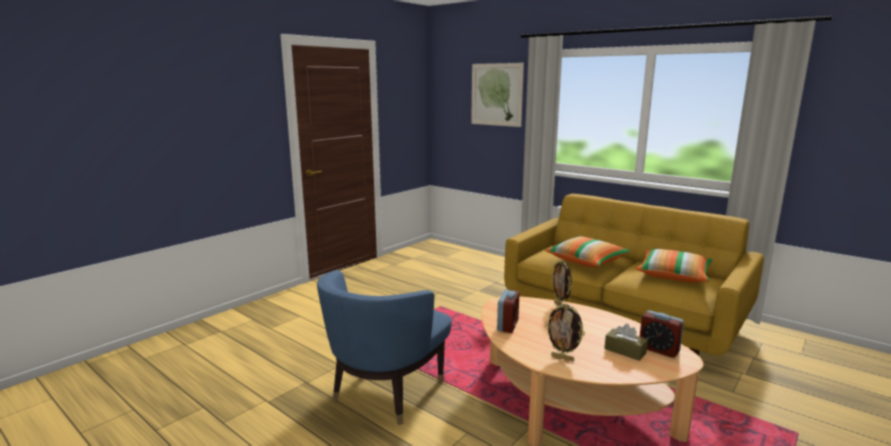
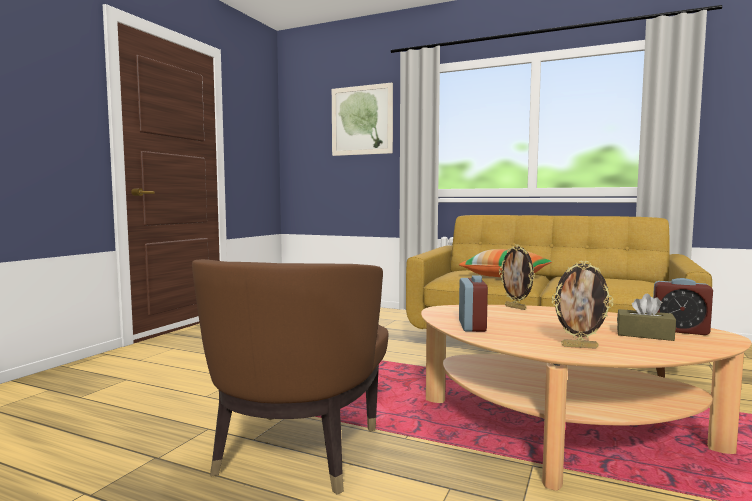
camera: 15 degrees left, 10 degrees down
blue armchair [317,271,452,425] -> brown armchair [192,259,388,495]
pillow [636,249,713,282] -> none

